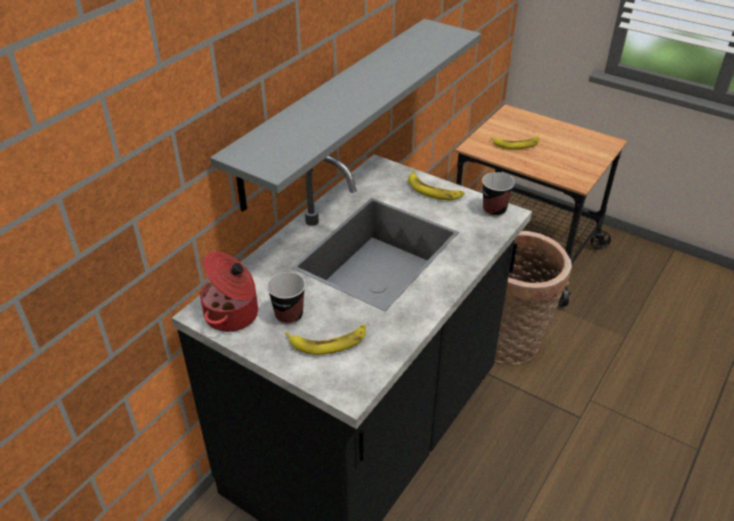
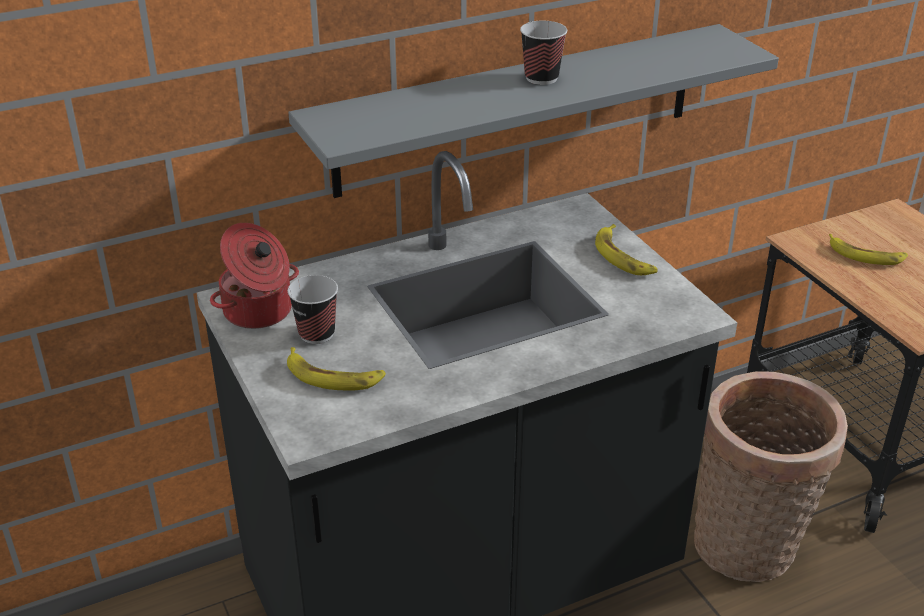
camera: 30 degrees right, 5 degrees down
cup [482,172,515,217] -> cup moved to [520,21,567,85]

